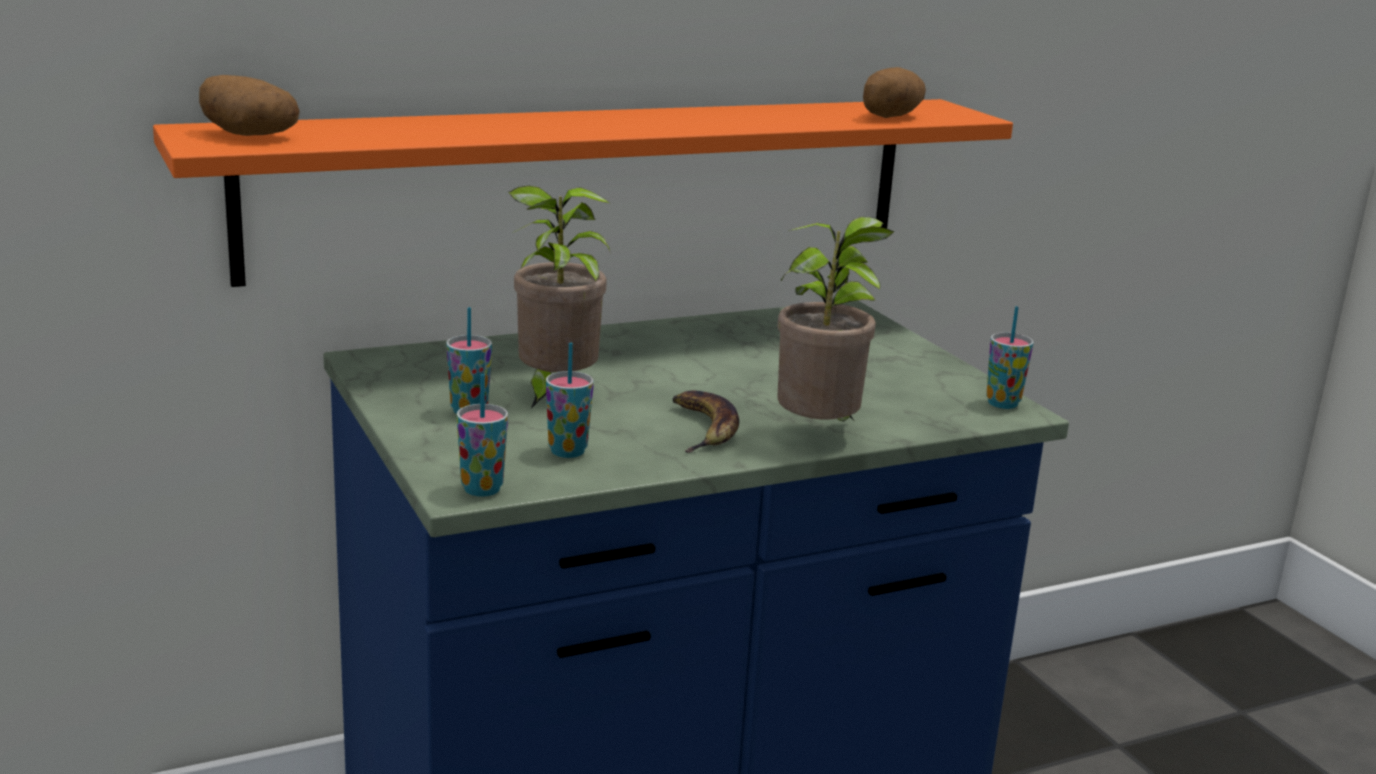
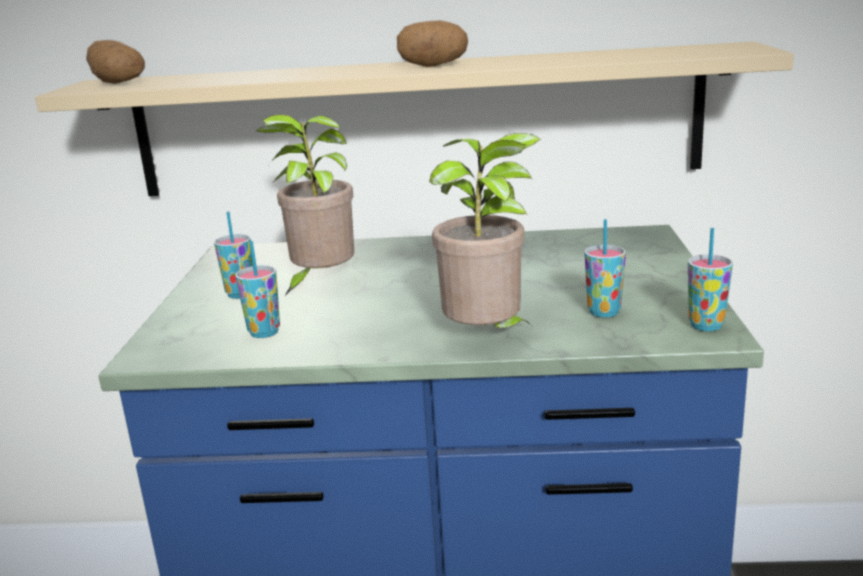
camera: 30 degrees right, 0 degrees up
orange shelf [153,99,1013,287] -> beige shelf [35,42,794,196]
cup [457,374,508,497] -> cup moved to [585,219,626,318]
banana [672,390,739,453] -> none
potato [863,67,926,118] -> potato moved to [397,20,468,67]

